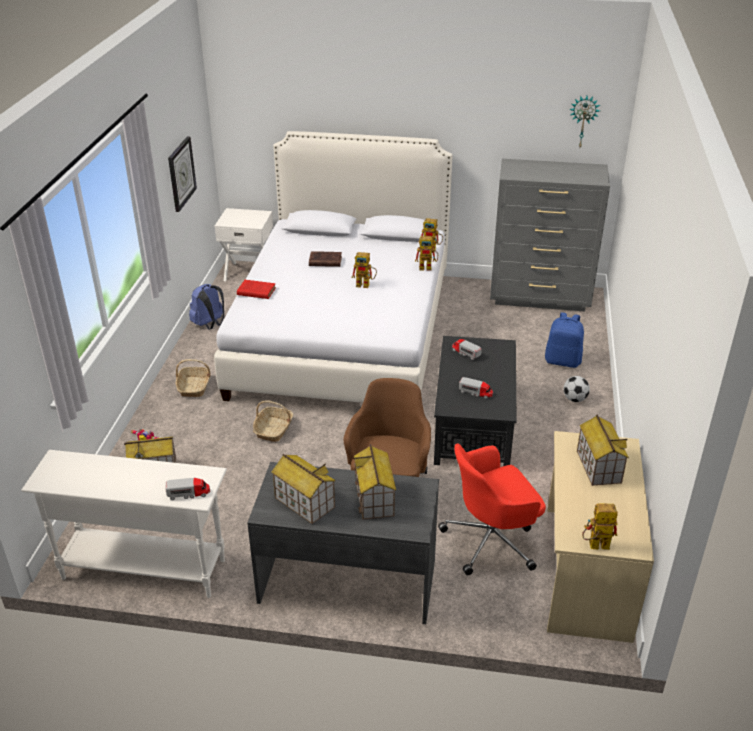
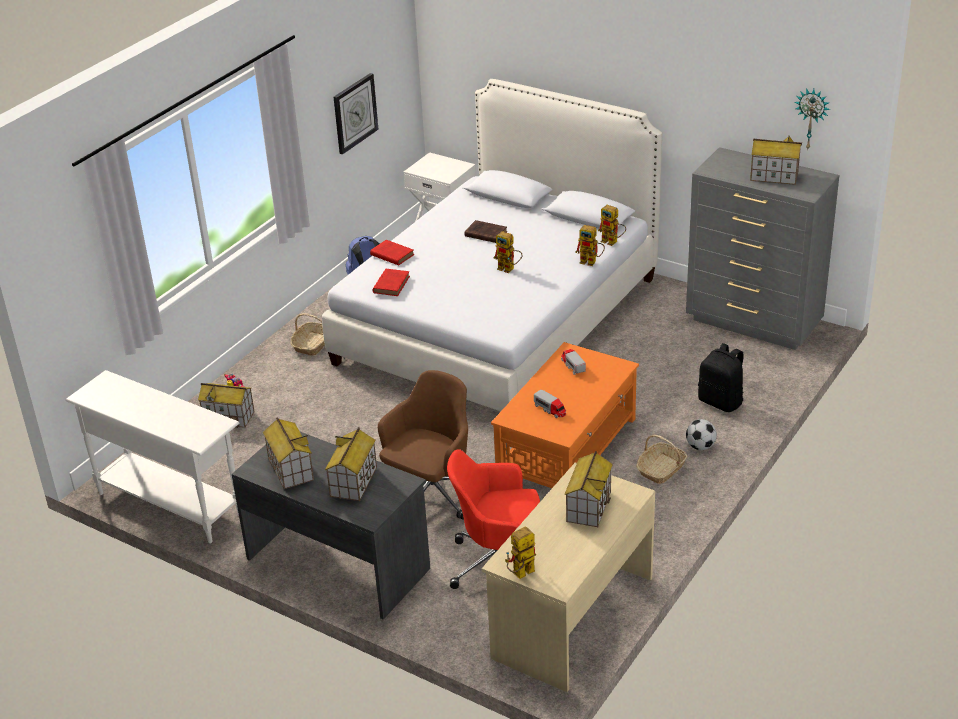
camera: 25 degrees right, 0 degrees up
toy truck [165,478,210,500] -> none
basket [253,400,293,442] -> basket moved to [636,435,687,484]
black coffee table [434,336,517,466] -> orange coffee table [491,342,639,488]
blue backpack [545,312,584,368] -> black backpack [698,343,744,412]
toy robot [582,503,618,550] -> toy robot turned 60 degrees counterclockwise [505,526,536,579]
none -> red book [373,268,410,296]
none -> toy house [750,136,802,185]

